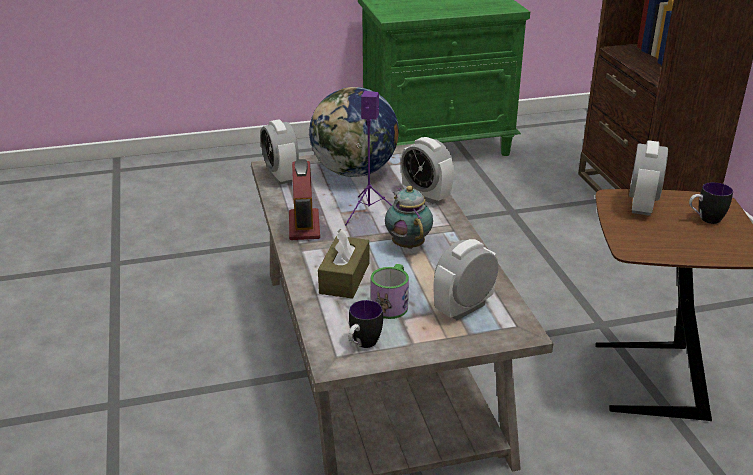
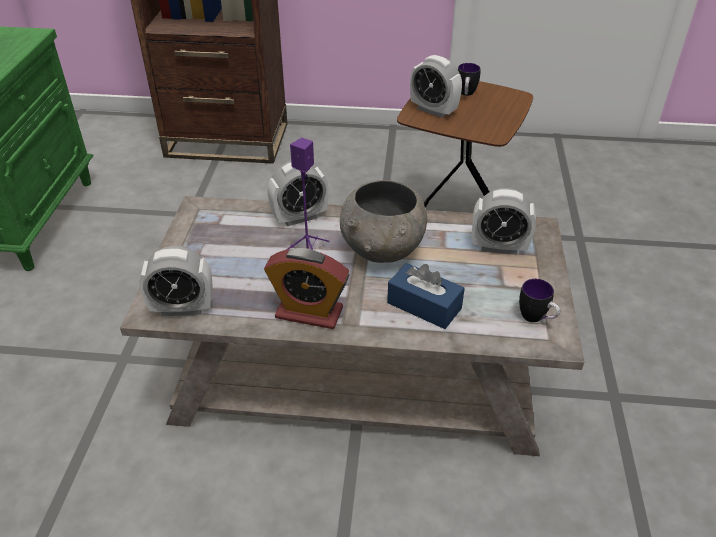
camera: 70 degrees left, 10 degrees up
globe [309,87,399,177] -> none
brown tissue box [318,229,369,299] -> blue tissue box [387,263,465,329]
mug [371,264,409,319] -> none
teapot [385,186,433,249] -> grey bowl [340,180,427,263]
alarm clock [434,239,498,320] -> alarm clock turned 60 degrees counterclockwise [472,188,536,255]

